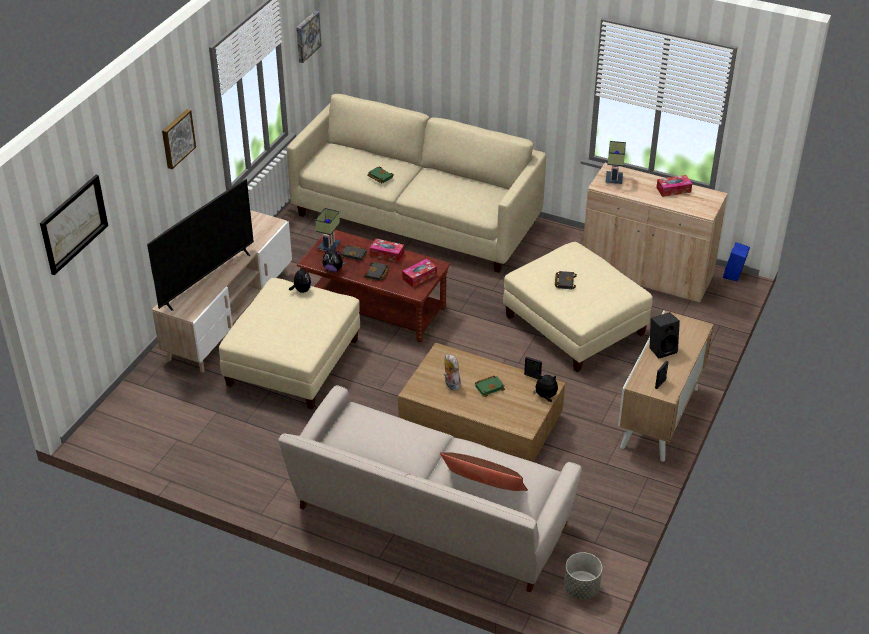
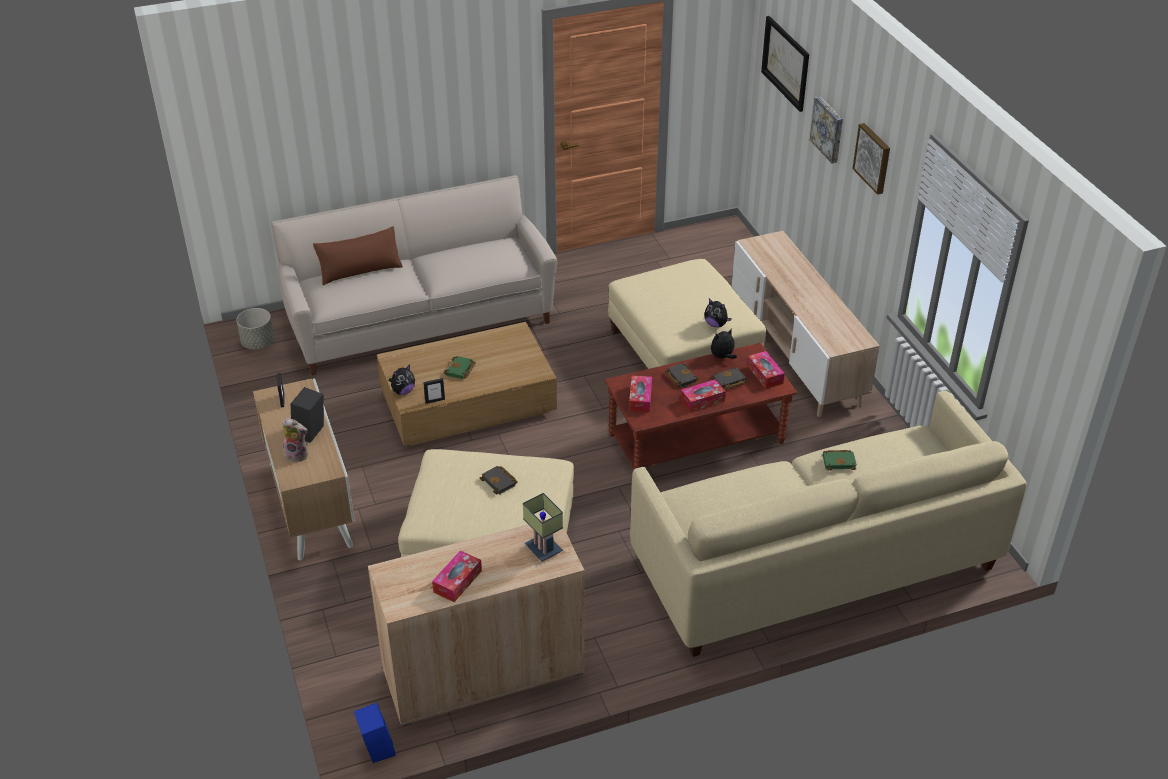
camera: 135 degrees right, 0 degrees up
television [147,179,254,311] -> none
picture [296,11,321,63] -> picture moved to [810,96,843,164]
table lamp [315,208,341,251] -> tissue box [747,351,785,389]
plush toy [444,354,461,391] -> plush toy moved to [282,418,308,462]

